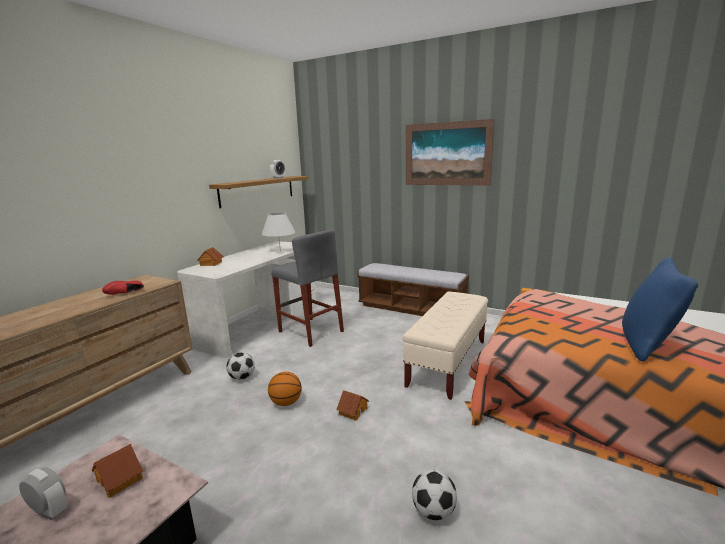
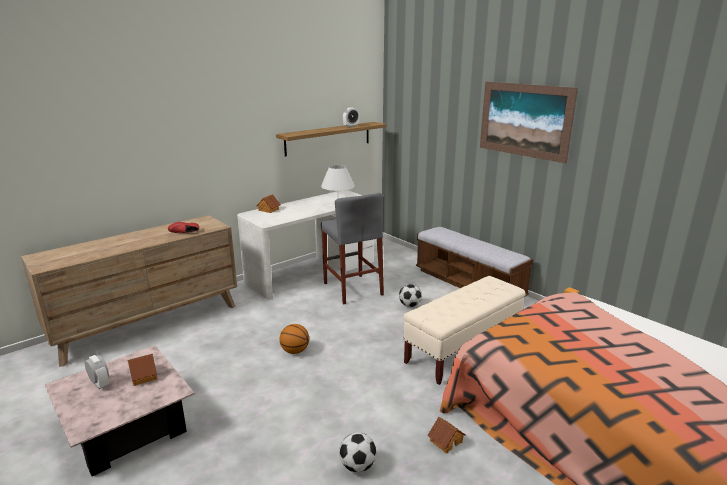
camera: 20 degrees right, 5 degrees up
football [227,352,255,380] -> football moved to [399,284,422,307]
toy house [336,390,369,421] -> toy house moved to [427,416,466,454]
blue pillow [622,257,698,362] -> none

